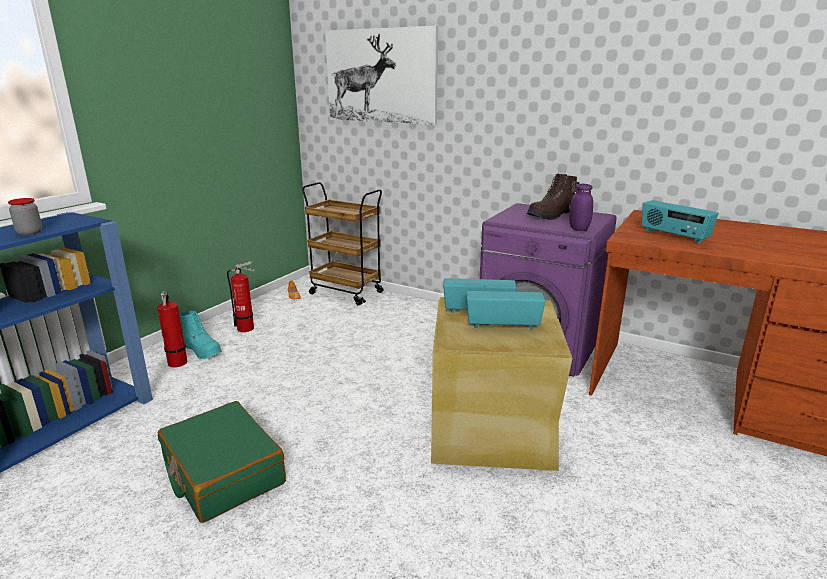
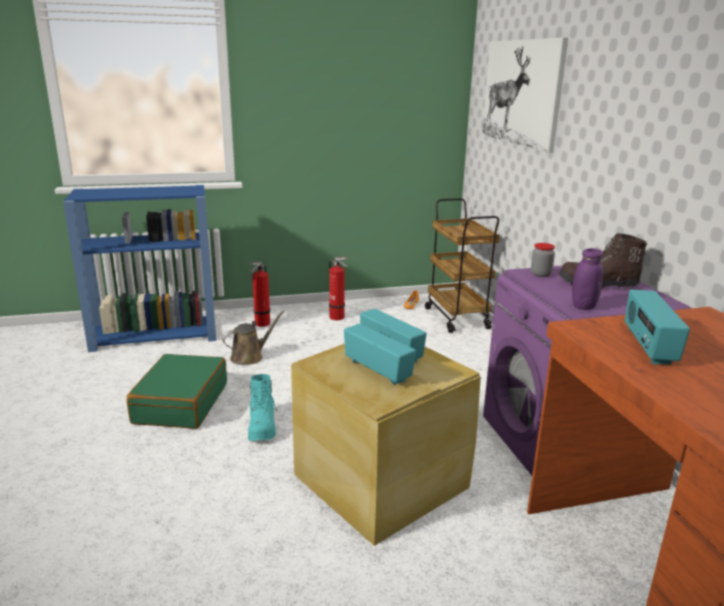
camera: 45 degrees right, 0 degrees up
jar [8,198,42,235] -> jar moved to [531,243,555,277]
turquoise boot [179,311,222,359] -> turquoise boot moved to [248,374,277,441]
none -> brown watering can [222,310,285,365]

